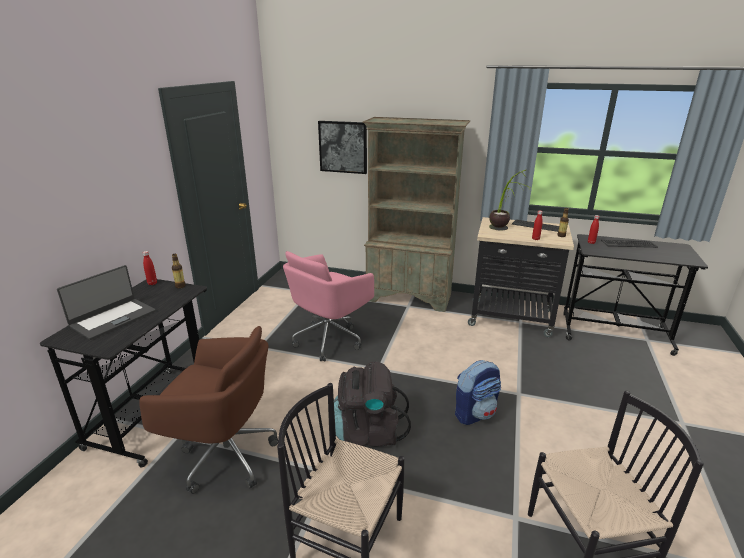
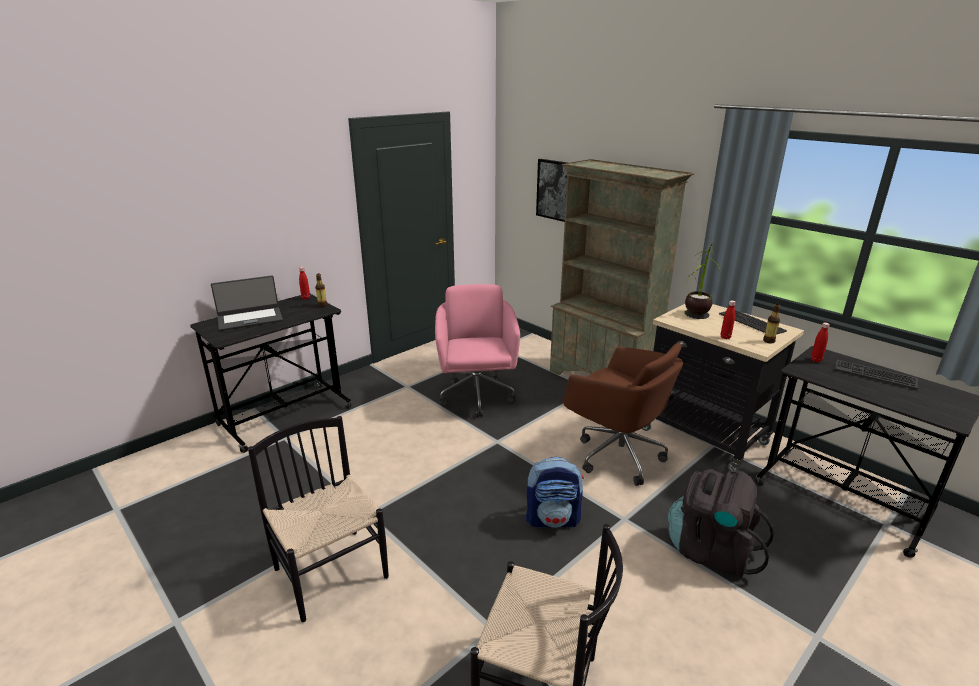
camera: 30 degrees right, 0 degrees up
brown office chair [139,326,278,494] -> brown office chair moved to [564,343,683,486]
pink office chair [283,251,374,361] -> pink office chair turned 105 degrees clockwise [435,284,520,417]
black backpack [334,362,411,447] -> black backpack moved to [668,469,774,578]

